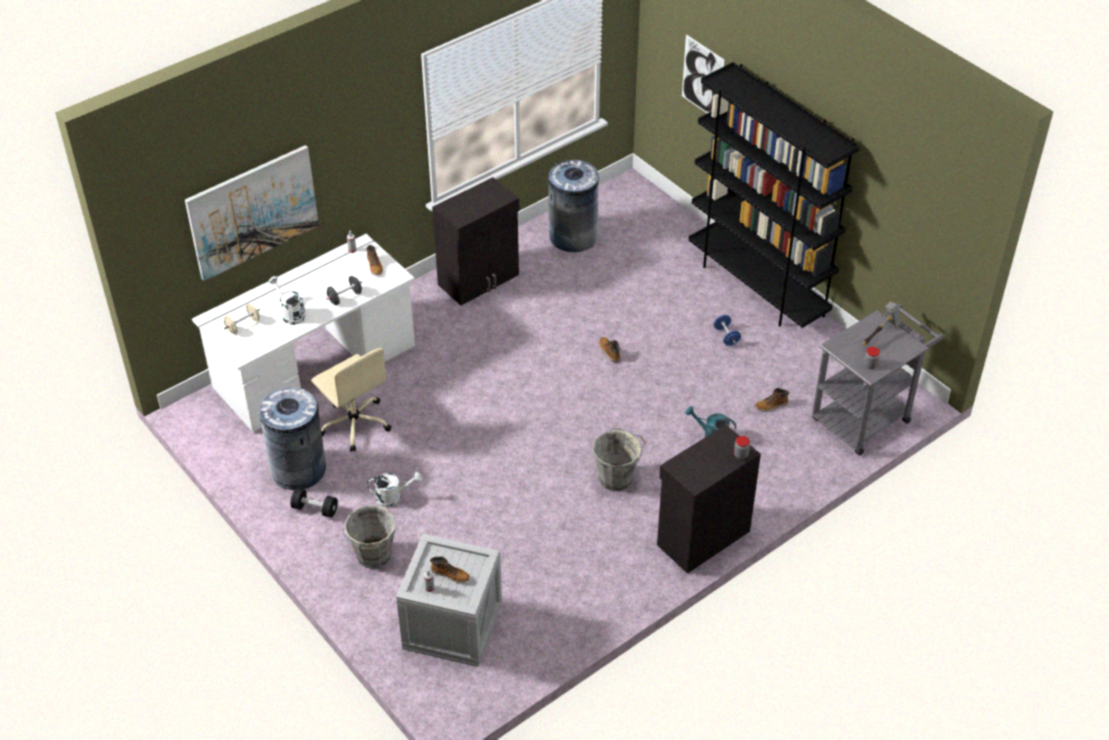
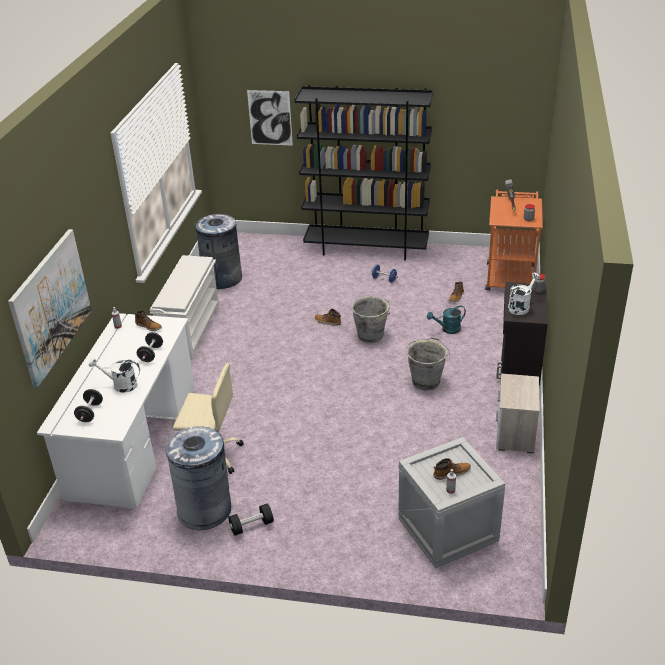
camera: 40 degrees left, 10 degrees down
beige dumbbell [224,304,260,334] -> black dumbbell [74,389,103,422]
grey bucket [342,505,398,569] -> grey bucket moved to [352,296,390,343]
white watering can [367,472,422,507] -> white watering can moved to [508,273,541,315]
black cabinet [432,177,519,305] -> white shoe rack [150,255,219,360]
grey cart [812,304,944,455] -> orange cart [485,189,543,291]
none -> nightstand [496,374,540,454]

